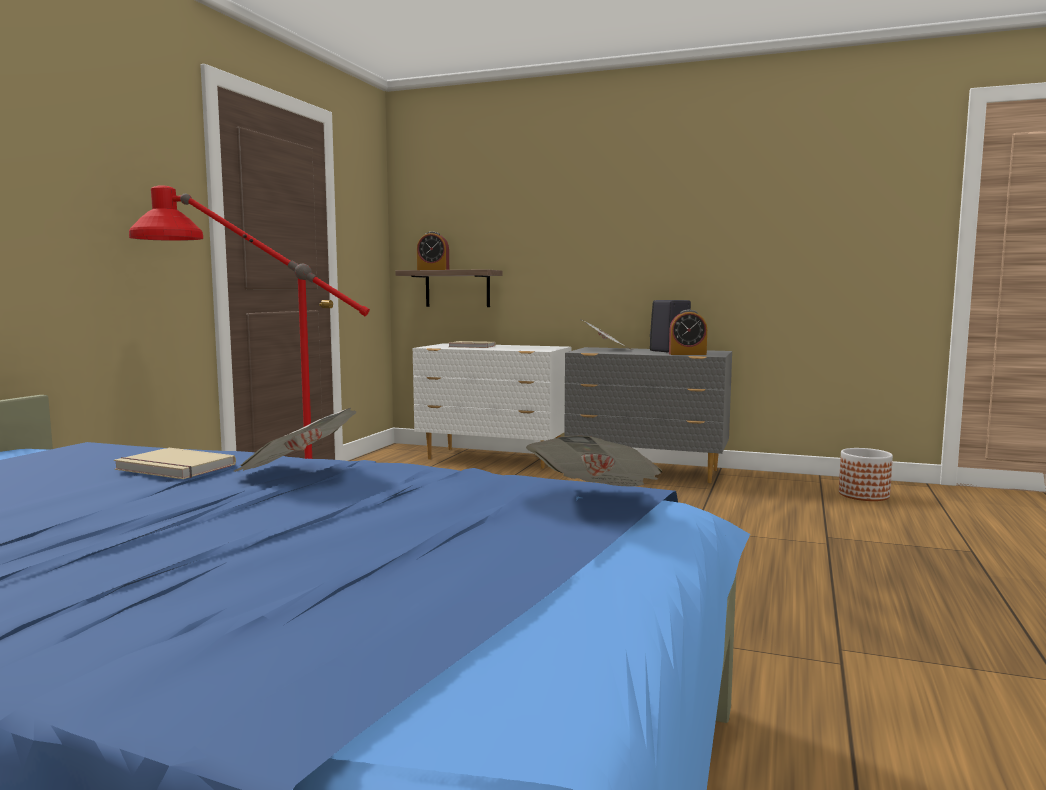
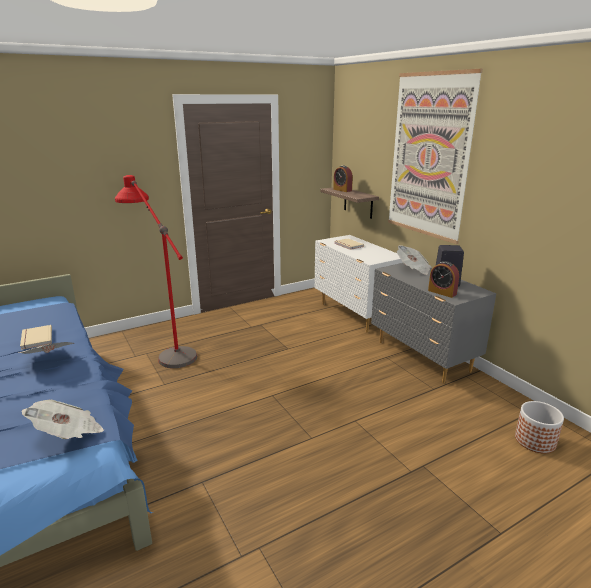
camera: 40 degrees right, 15 degrees up
none -> picture [388,69,483,244]

